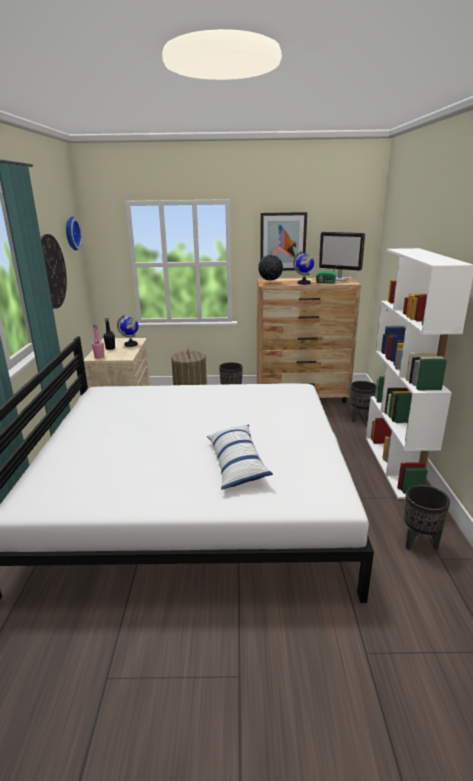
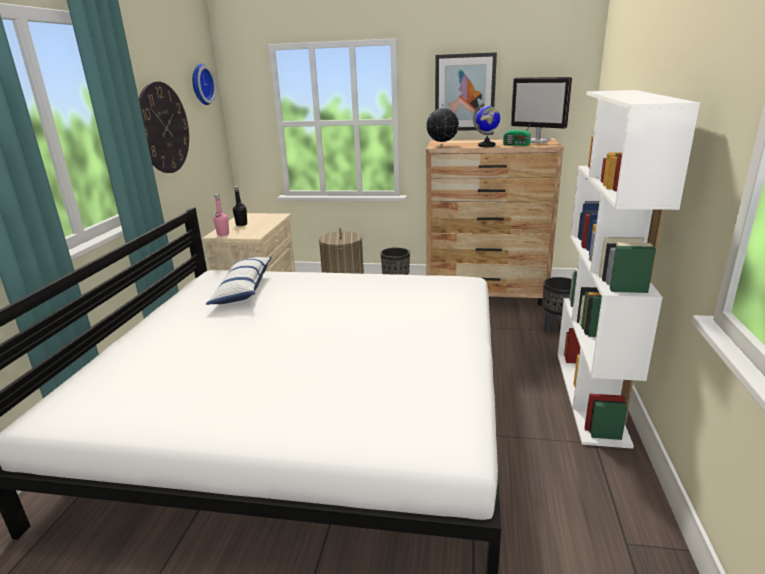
camera: 10 degrees right, 0 degrees up
globe [117,315,139,347] -> none
pillow [207,425,273,489] -> pillow moved to [206,257,272,305]
black planter [403,485,450,550] -> none

